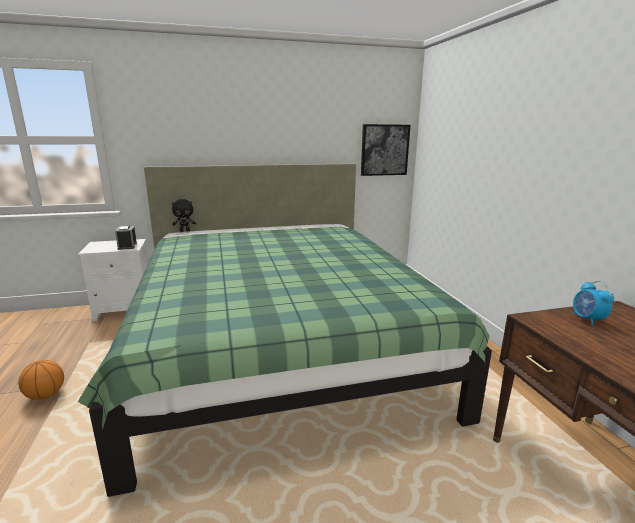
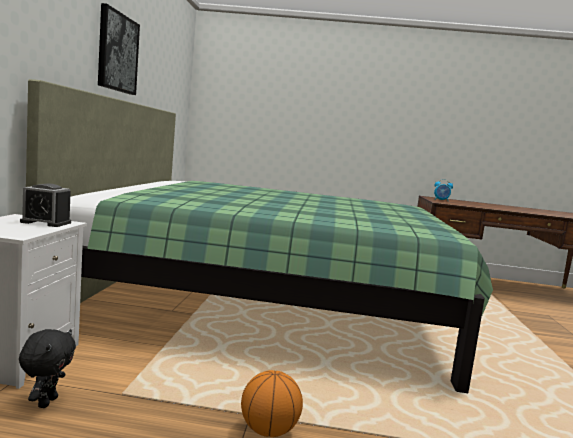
camera: 70 degrees left, 10 degrees down
black plush toy [172,199,196,232] -> black plush toy moved to [19,329,76,408]
picture [361,124,410,176] -> picture moved to [98,3,140,95]

